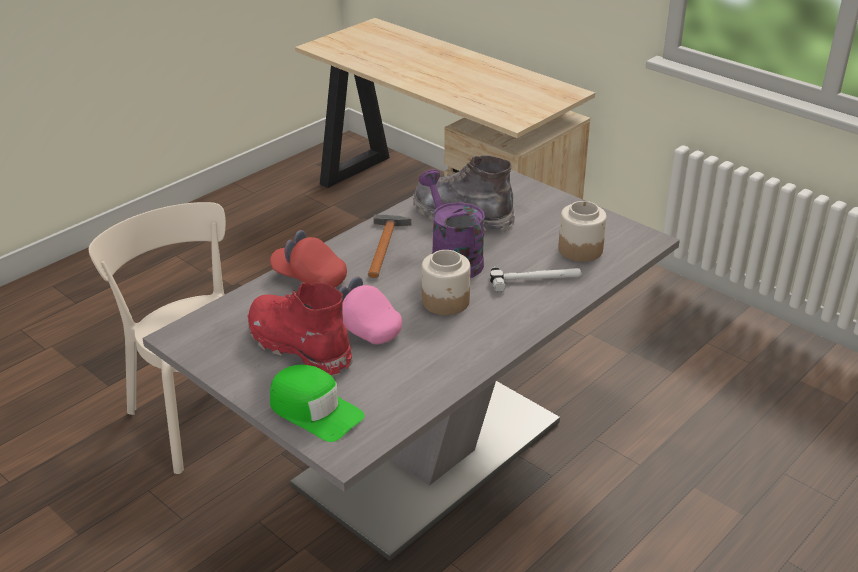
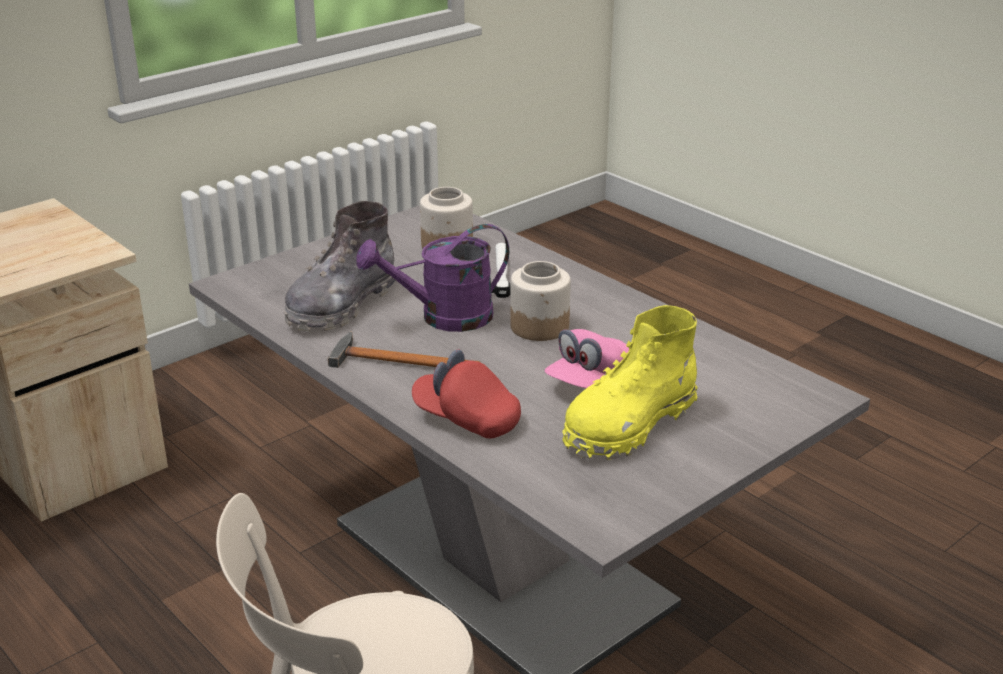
camera: 85 degrees left, 5 degrees down
red boot [247,282,353,376] -> yellow boot [562,305,698,460]
red cap [270,230,347,288] -> red cap turned 90 degrees clockwise [412,350,521,438]
green cap [270,365,365,442] -> none

